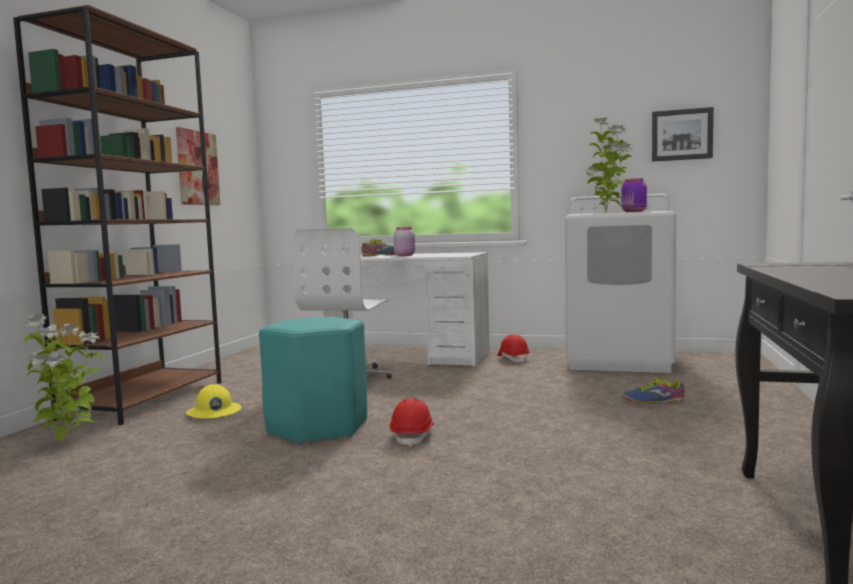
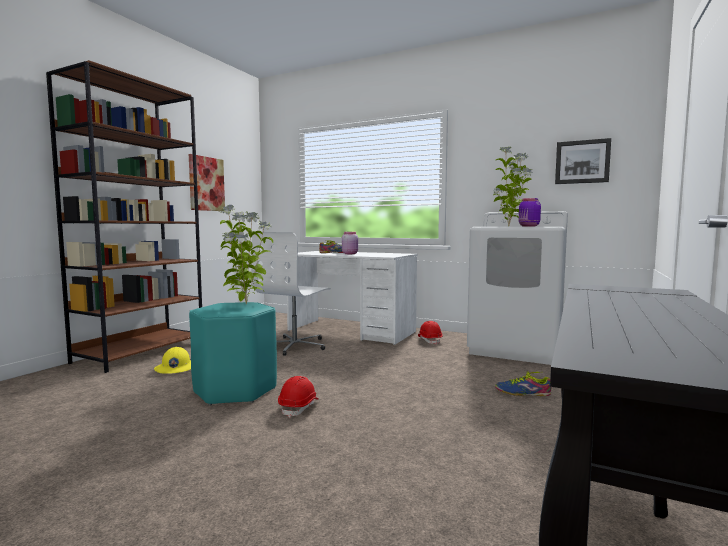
camera: 10 degrees right, 0 degrees up
potted plant [23,314,102,442] -> potted plant moved to [220,205,273,304]

